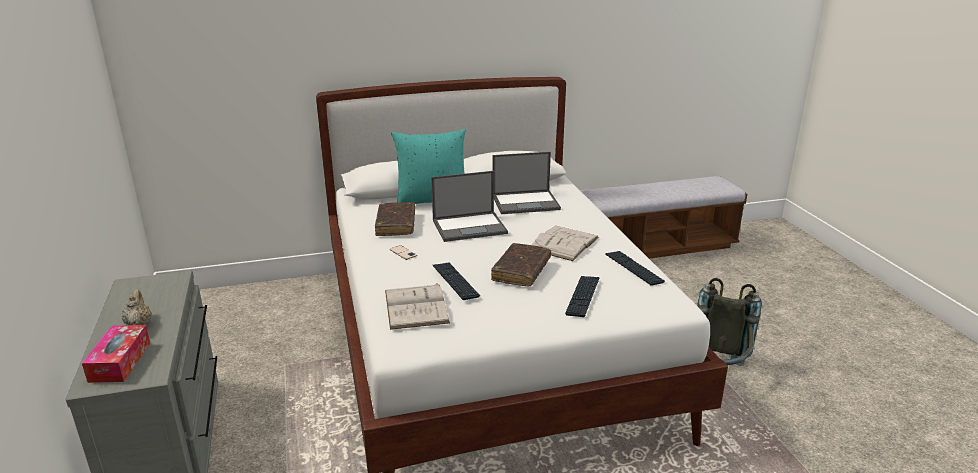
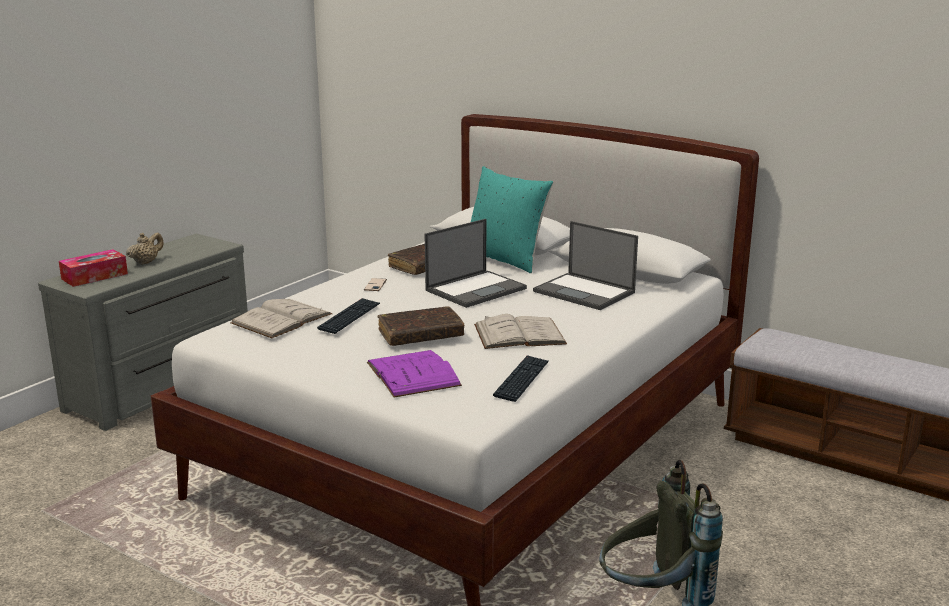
camera: 50 degrees right, 5 degrees down
laptop [431,171,508,242] -> laptop turned 75 degrees counterclockwise [425,219,527,308]
keyboard [565,276,600,317] -> purple book [367,350,462,397]

